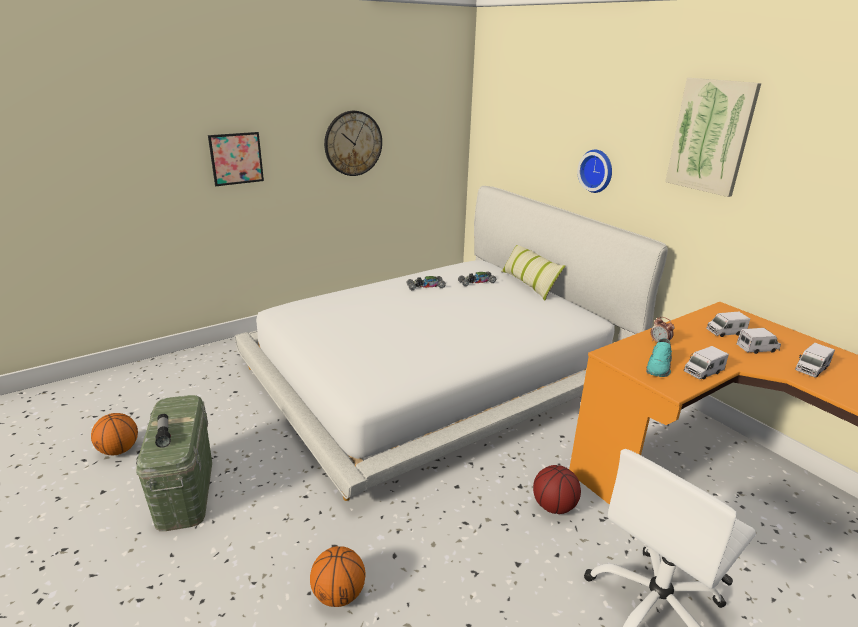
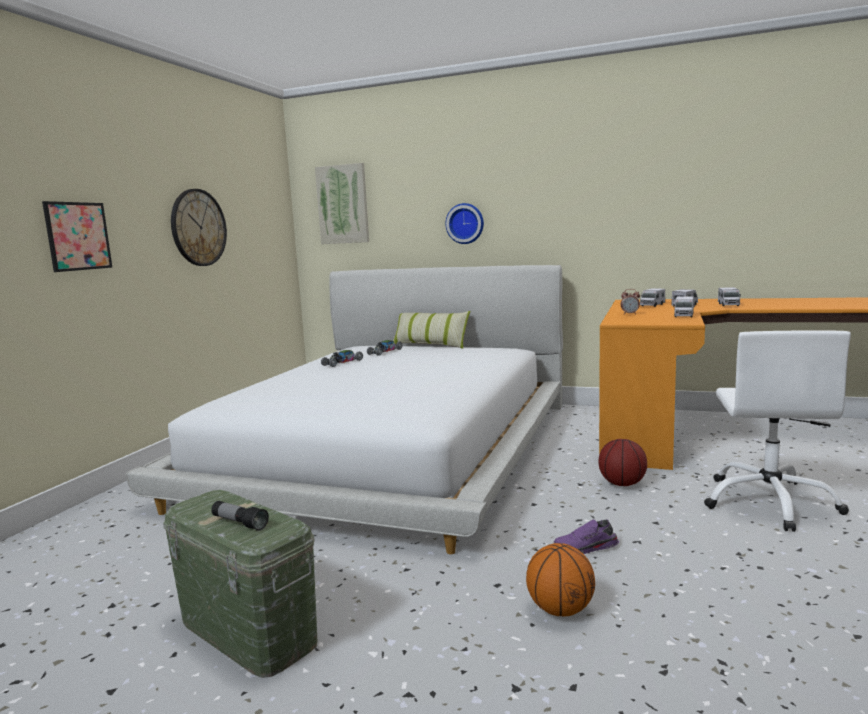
camera: 35 degrees left, 15 degrees down
basketball [91,413,138,455] -> none
turquoise shoe [646,338,672,377] -> none
picture [665,78,761,197] -> picture moved to [315,163,369,244]
none -> purple shoe [554,520,619,554]

